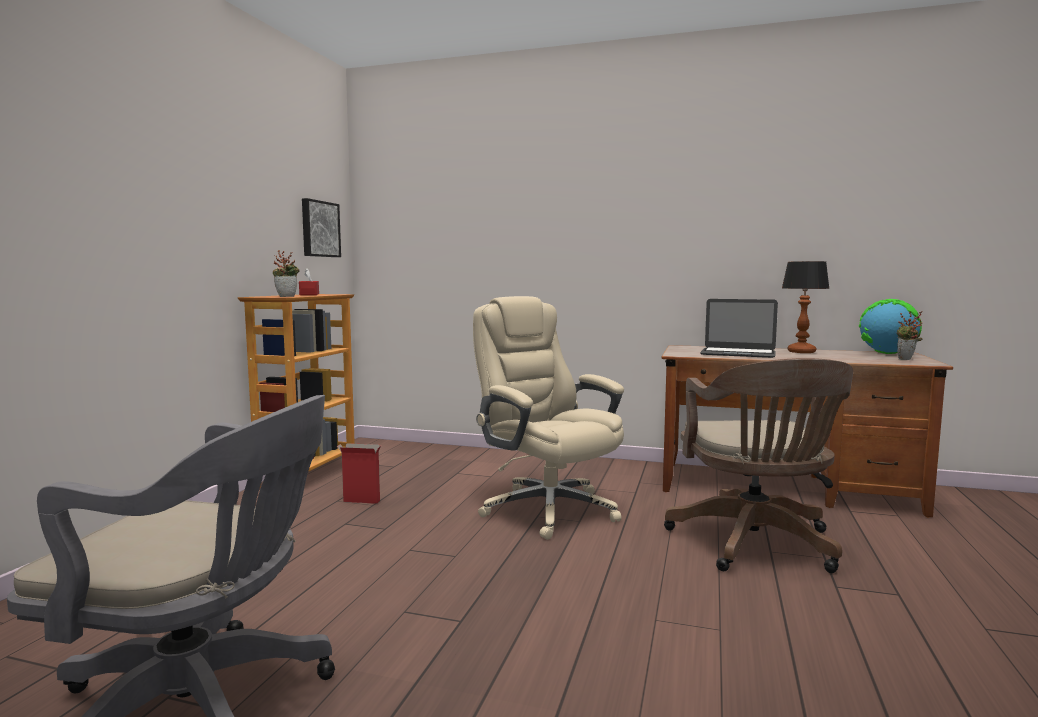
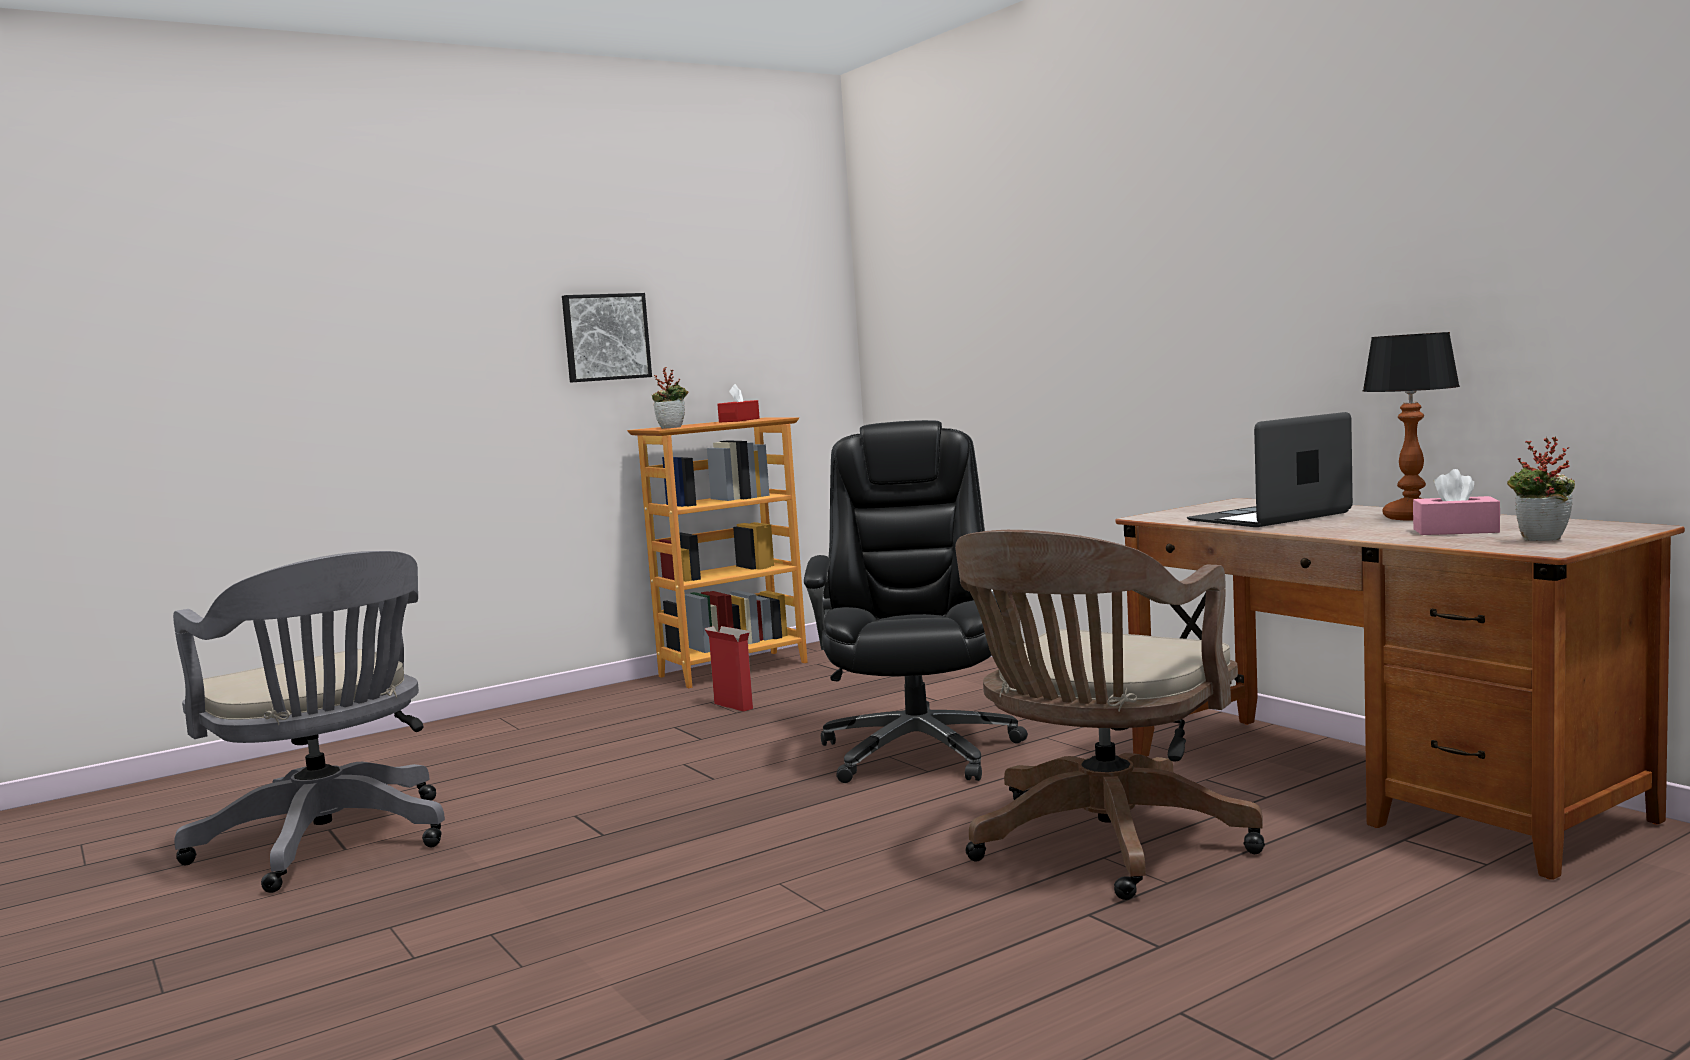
camera: 40 degrees right, 0 degrees up
picture [302,198,341,257] -> picture moved to [562,293,652,383]
beige office chair [473,296,624,540] -> black office chair [804,420,1028,783]
laptop [700,299,778,358] -> laptop turned 90 degrees clockwise [1187,412,1353,527]
globe [859,299,922,354] -> none
none -> pink tissue box [1413,469,1500,535]

